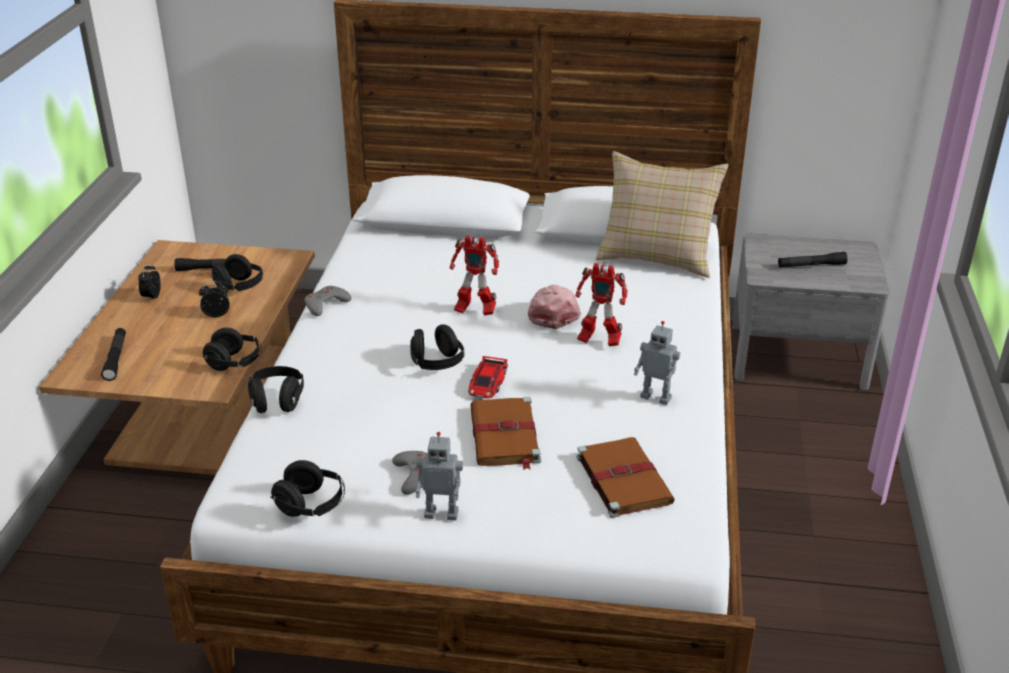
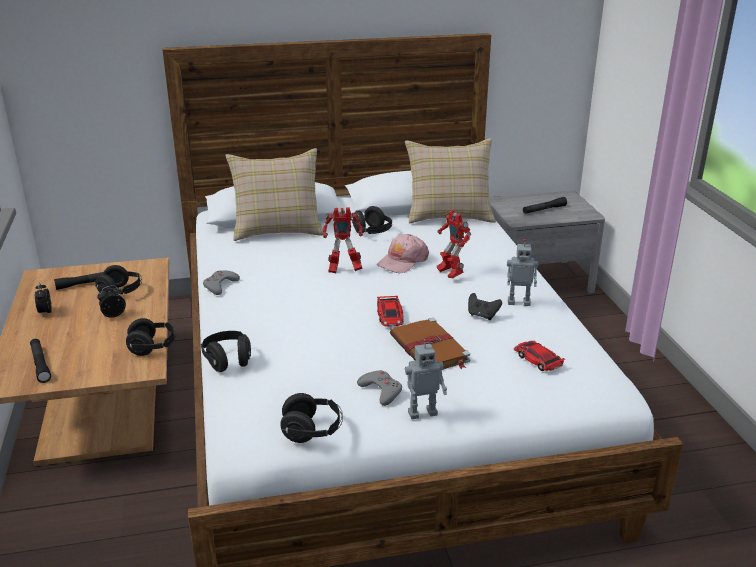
camera: 20 degrees left, 5 degrees down
black headphones [410,324,465,370] -> black headphones moved to [351,206,392,234]
pink cap [528,285,581,329] -> pink cap turned 120 degrees counterclockwise [377,234,429,273]
toy robot [575,263,628,346] -> toy robot turned 60 degrees clockwise [437,210,471,278]
brown book [576,437,675,518] -> toy car [514,341,565,371]
none -> beige pillow [226,148,324,241]
none -> black game controller [468,293,502,320]

